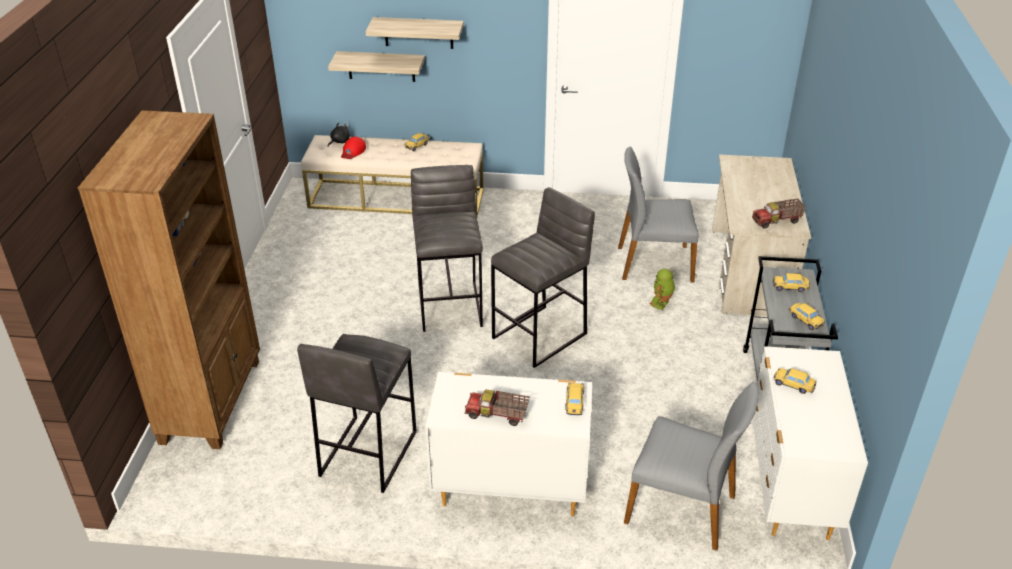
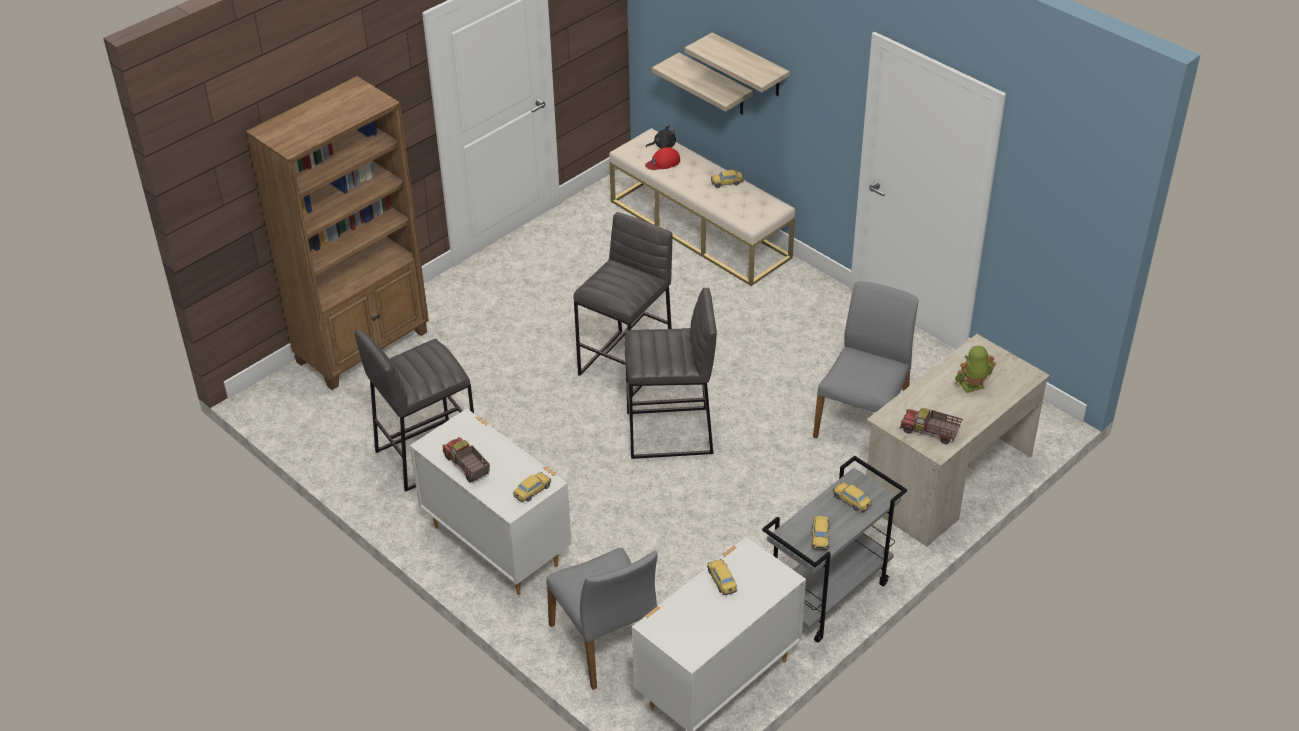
camera: 40 degrees right, 5 degrees up
grey chair [618,146,698,282] -> grey chair turned 75 degrees clockwise [813,281,918,439]
toy robot [649,269,675,310] -> toy robot moved to [955,346,996,393]

